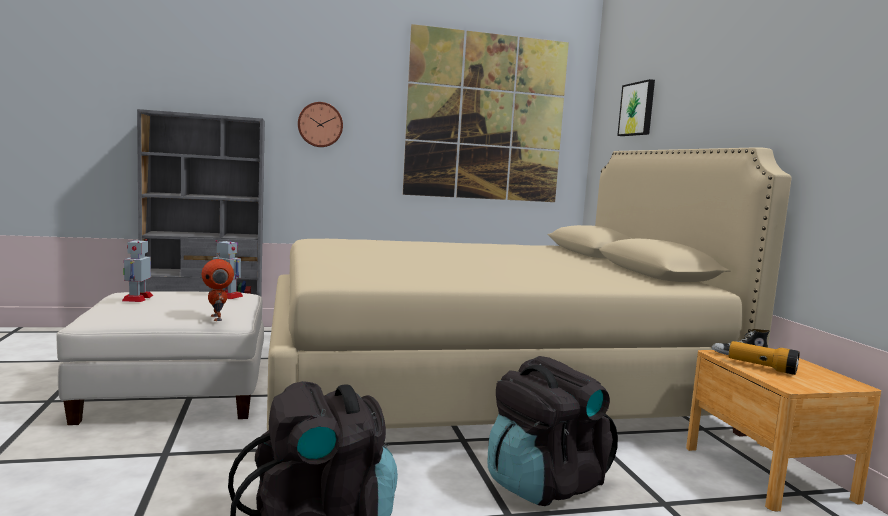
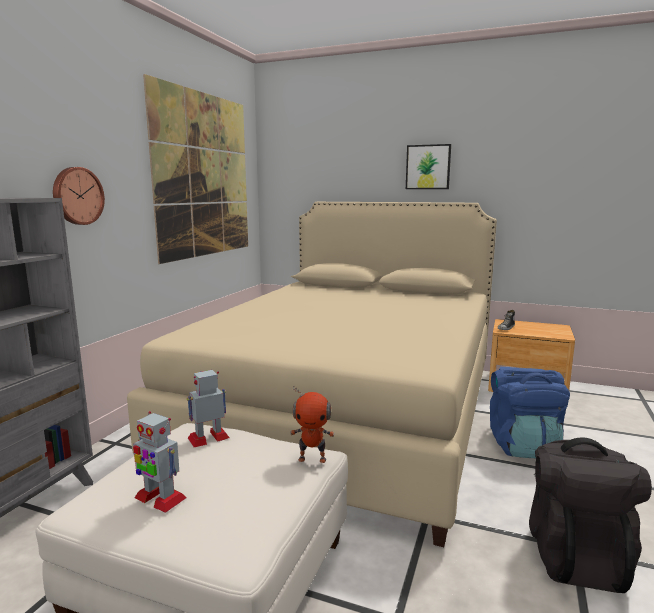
camera: 55 degrees left, 5 degrees up
black backpack [488,356,618,506] -> blue backpack [490,367,570,458]
picture [617,79,655,136] -> picture moved to [406,144,451,189]
flashlight [729,341,800,375] -> none

